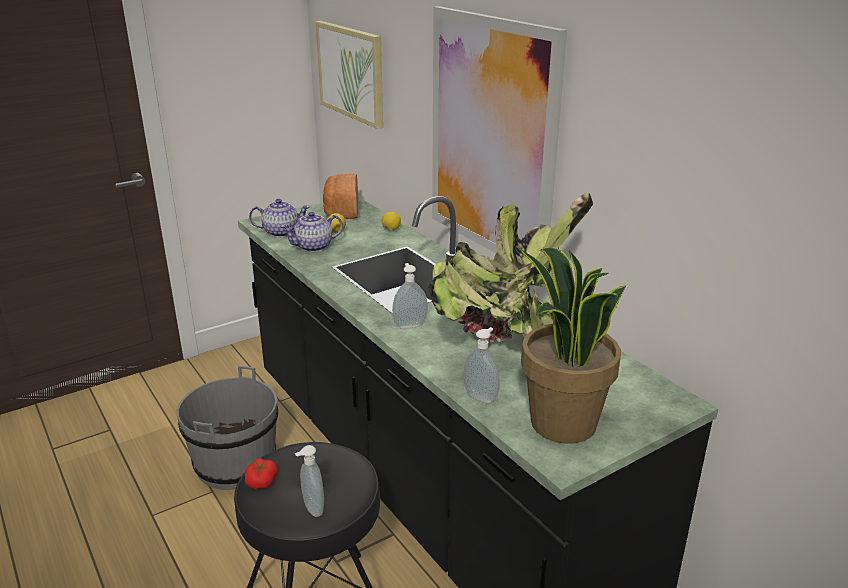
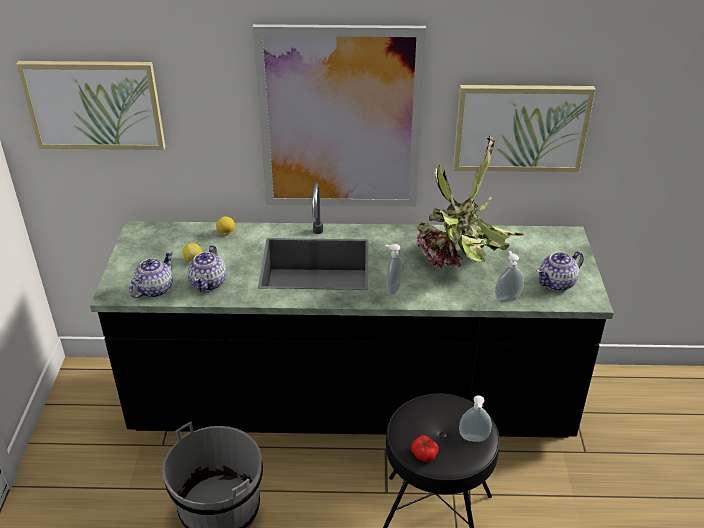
camera: 55 degrees left, 10 degrees up
bread [323,173,358,219] -> none
potted plant [518,247,626,444] -> teapot [537,251,584,291]
none -> picture [453,85,595,172]

